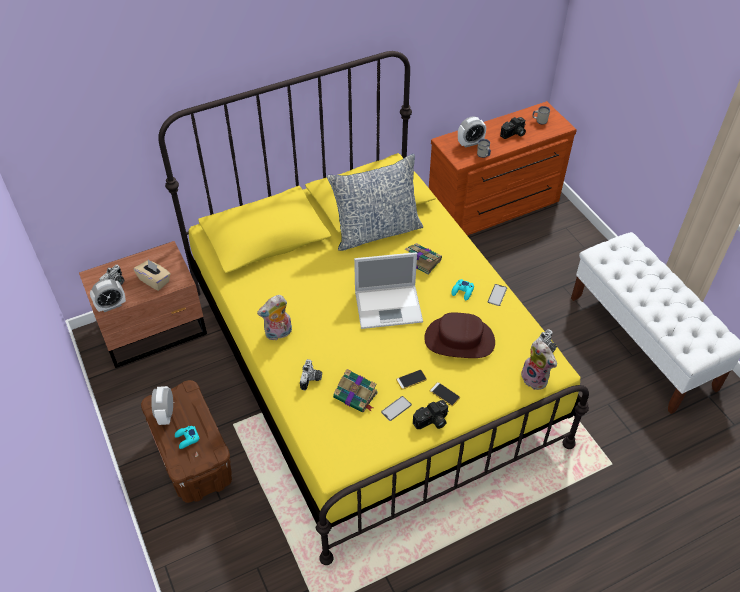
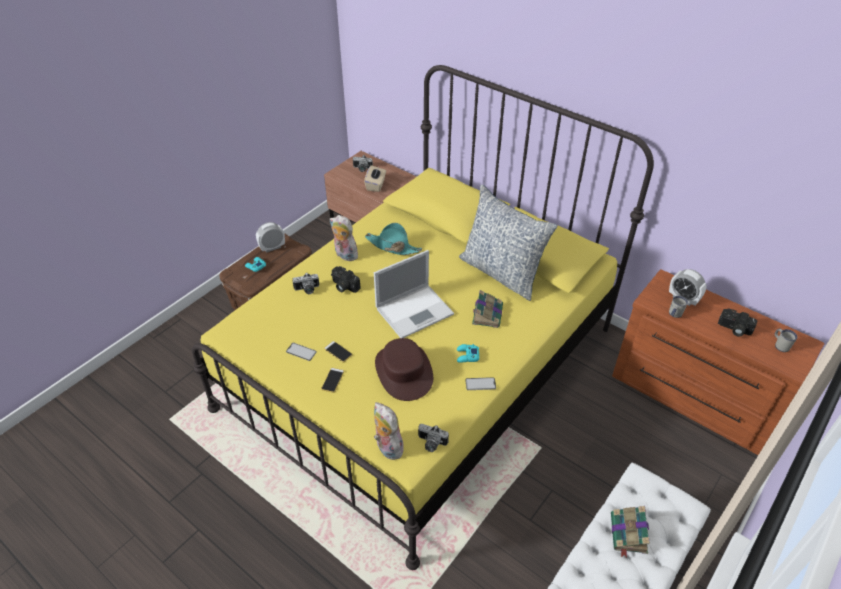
camera: 65 degrees right, 5 degrees down
alarm clock [90,279,126,312] -> none
book [333,369,378,412] -> book moved to [611,506,650,558]
laptop [354,252,423,329] -> laptop turned 90 degrees counterclockwise [374,250,454,338]
camera [413,400,448,429] -> camera moved to [331,266,360,293]
plush toy [521,340,557,390] -> plush toy turned 120 degrees clockwise [374,402,404,460]
none -> turquoise hat [365,223,422,255]

